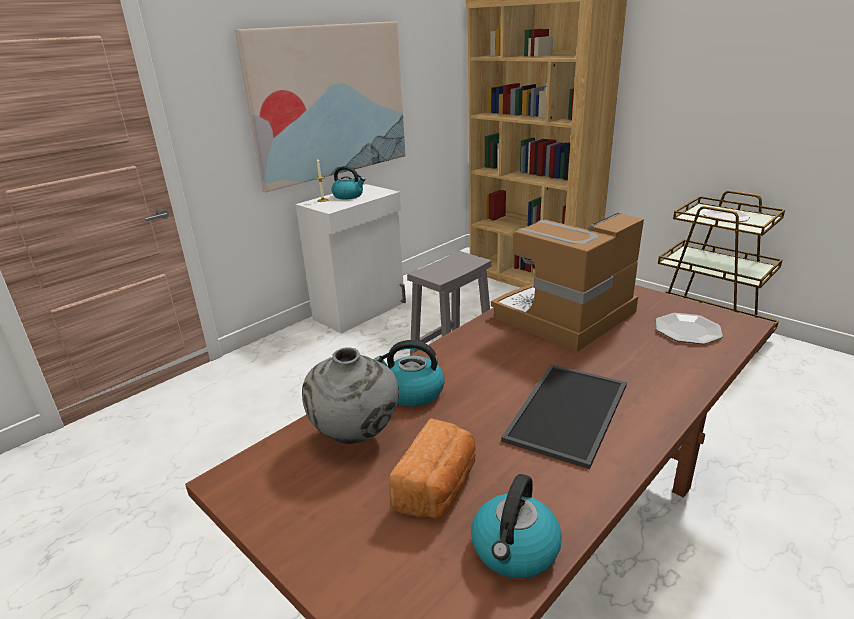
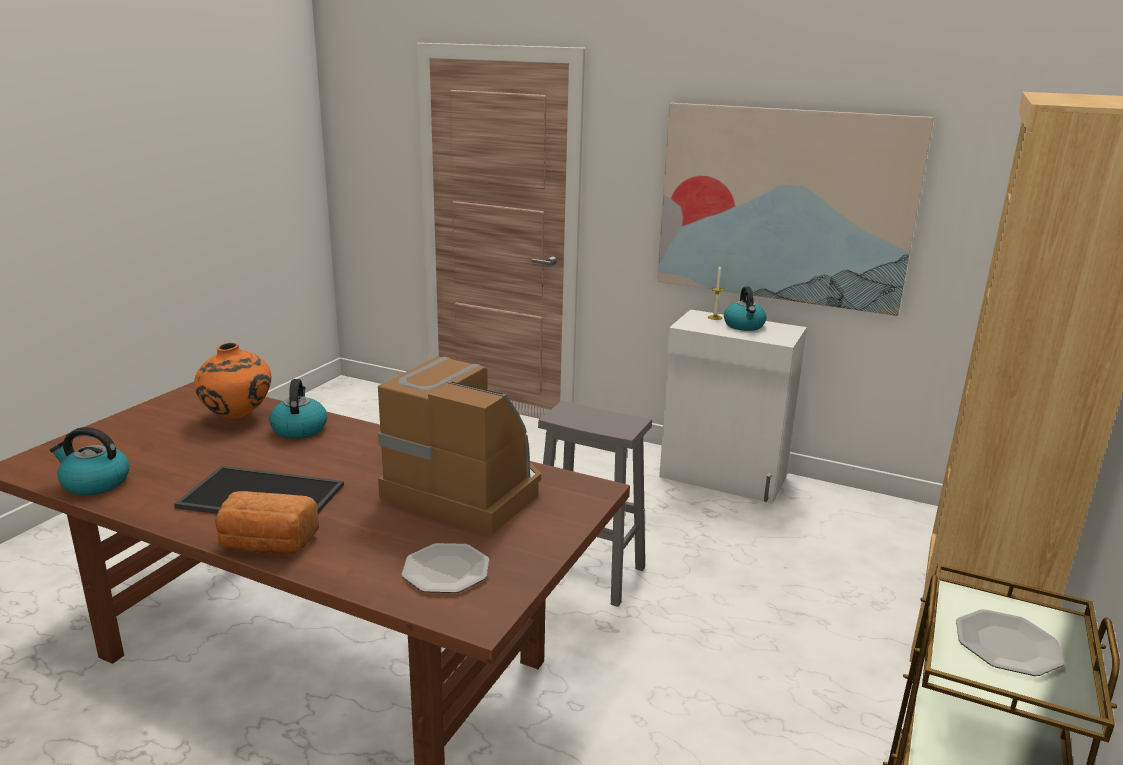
camera: 70 degrees right, 5 degrees down
grey vase [302,347,399,444] -> orange vase [194,343,272,419]
bread [389,418,476,519] -> bread moved to [215,491,319,554]

